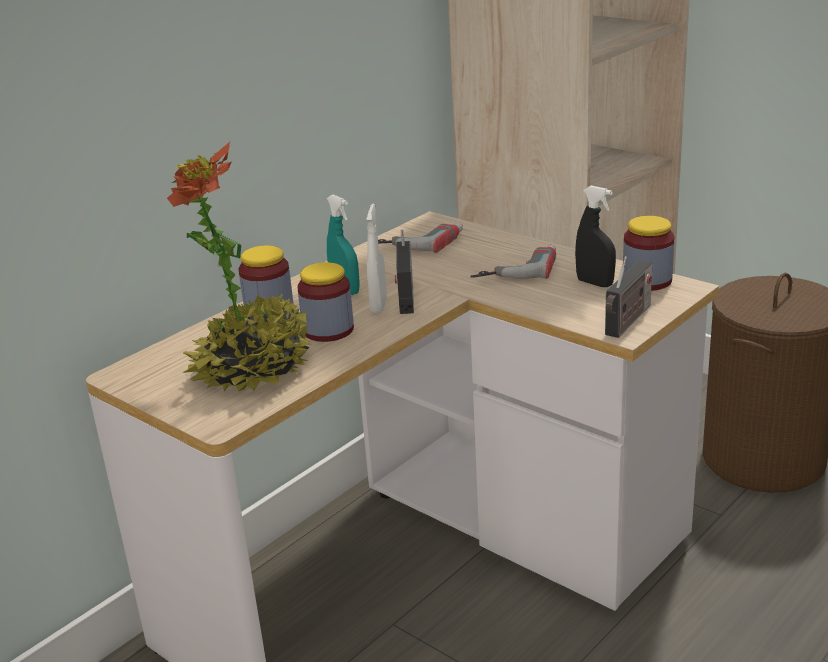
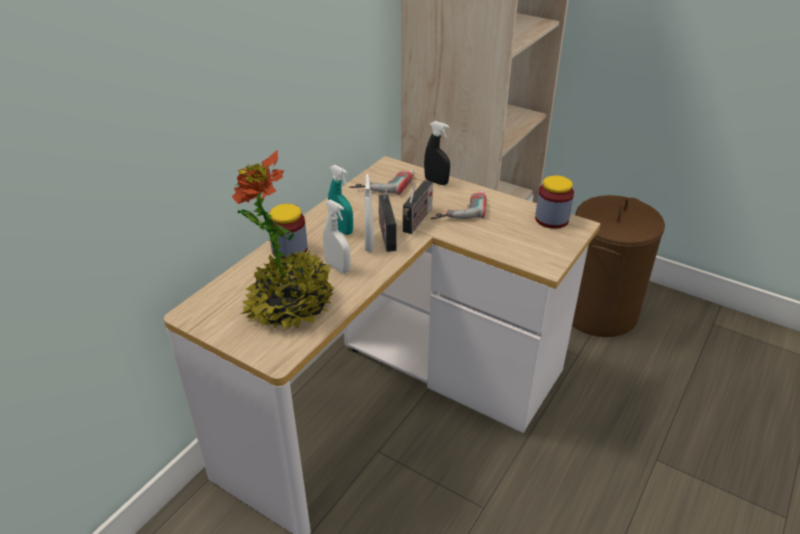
camera: 10 degrees left, 10 degrees up
jar [297,262,354,342] -> white spray bottle [323,200,351,273]
black spray bottle [575,186,616,287] -> black spray bottle moved to [424,121,450,185]
radio [605,256,653,338] -> radio moved to [403,180,433,234]

